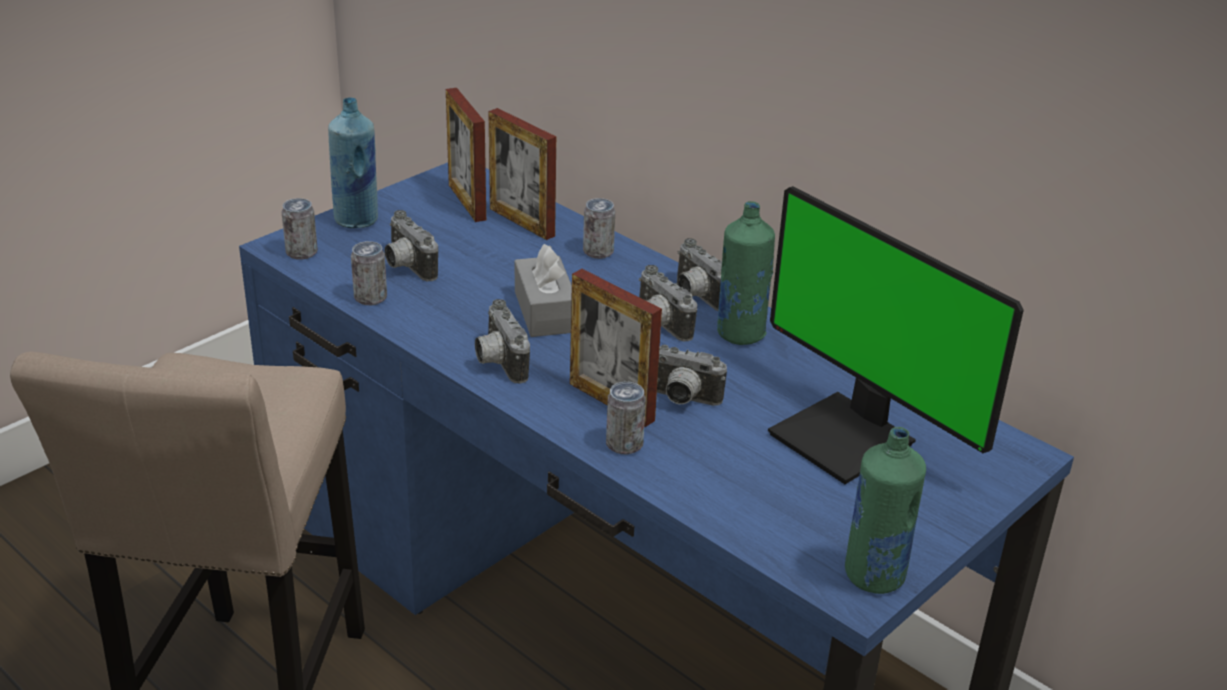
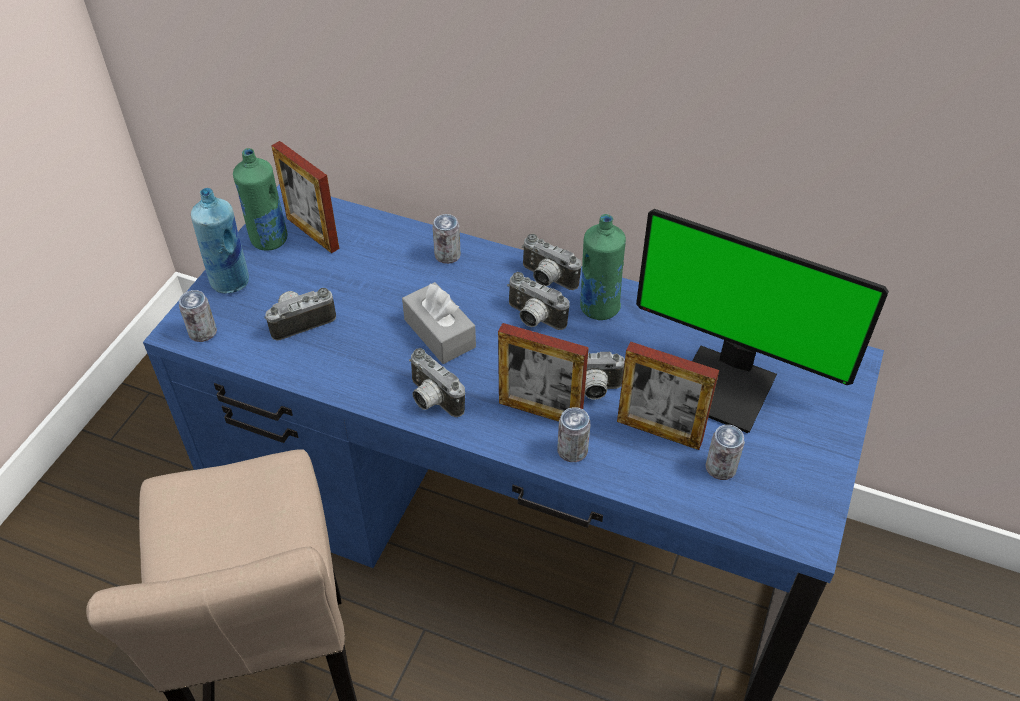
camera: 20 degrees left, 15 degrees up
can [351,241,387,305] -> can moved to [706,425,745,480]
camera [384,210,438,281] -> camera turned 120 degrees clockwise [264,288,336,340]
picture frame [488,108,556,240] -> picture frame moved to [617,341,719,450]
green bottle [845,427,926,594] -> green bottle moved to [233,148,288,250]

